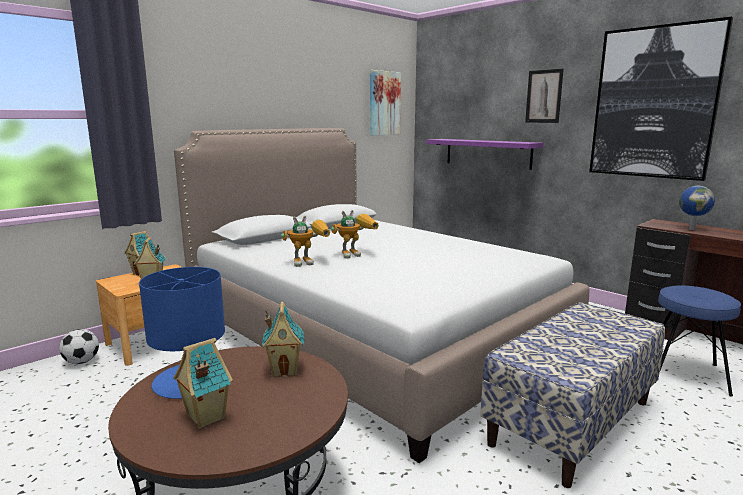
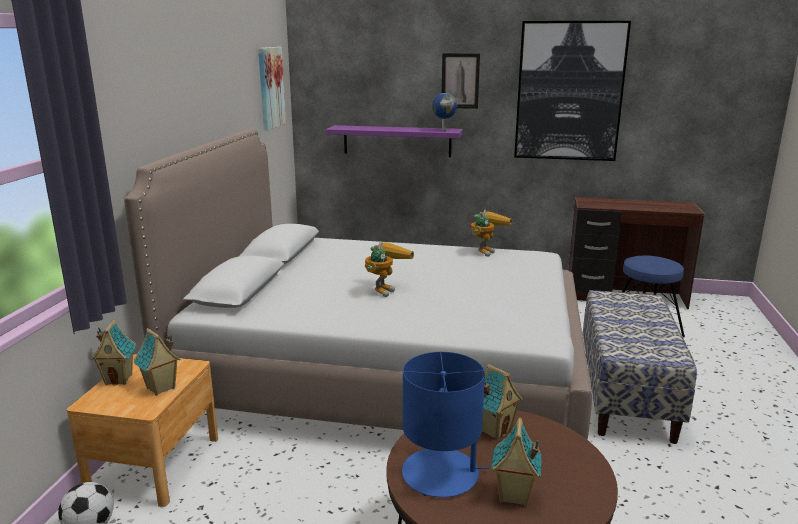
camera: 35 degrees left, 5 degrees up
toy robot [281,216,330,267] -> toy robot moved to [471,210,512,257]
globe [679,186,715,230] -> globe moved to [432,93,457,131]

